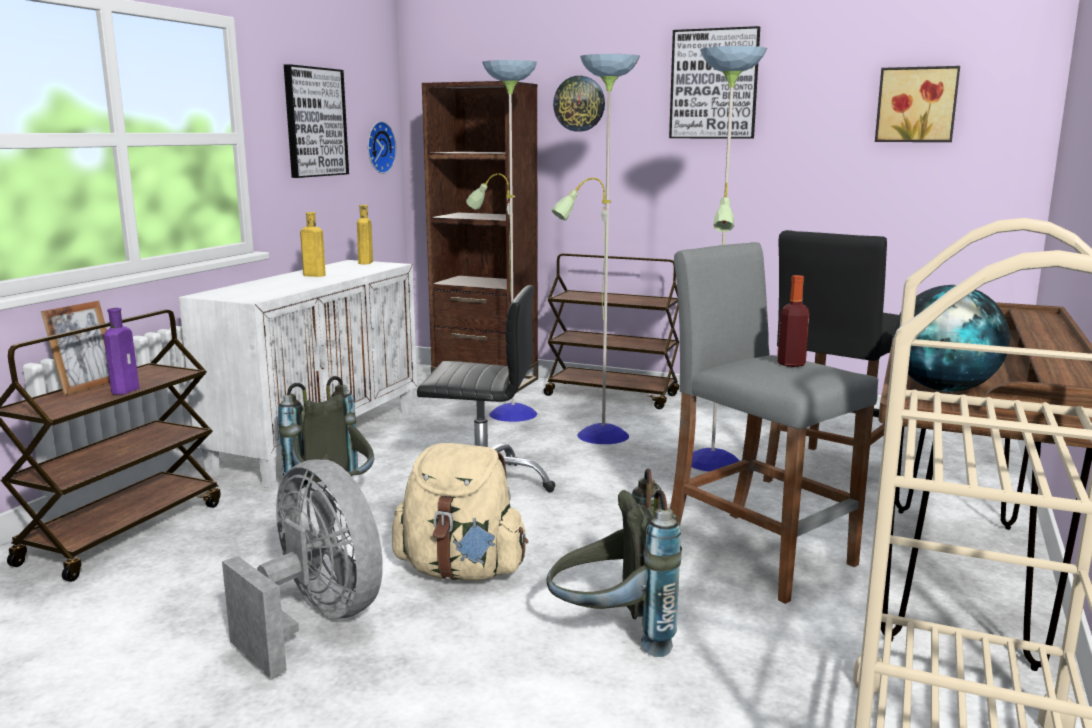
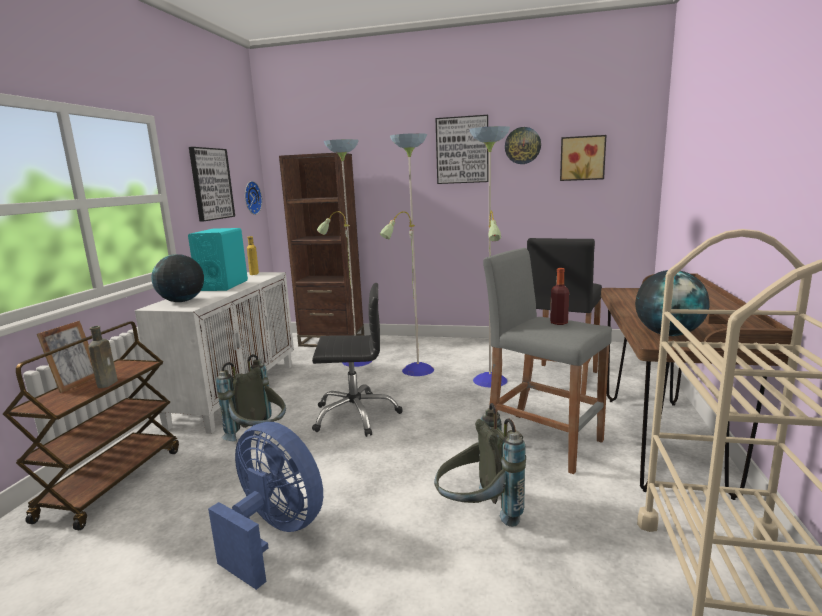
camera: 10 degrees left, 0 degrees up
purple bottle [104,308,140,395] -> brown bottle [88,326,123,388]
grey fan [222,460,383,678] -> blue fan [208,422,323,590]
yellow bottle [300,212,326,277] -> turquoise speaker [188,228,248,291]
beige backpack [392,443,528,581] -> none
brown cart [544,253,679,409] -> none
wall clock [553,76,605,132] -> wall clock moved to [505,127,541,164]
none -> globe [151,254,204,302]

